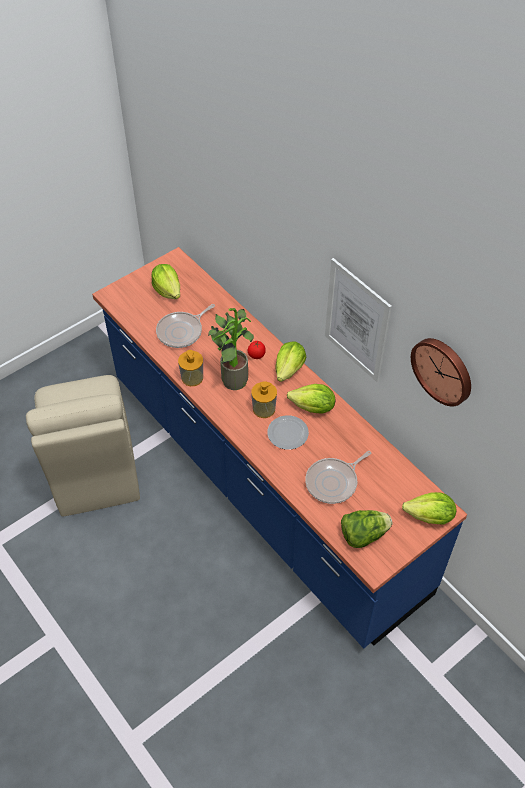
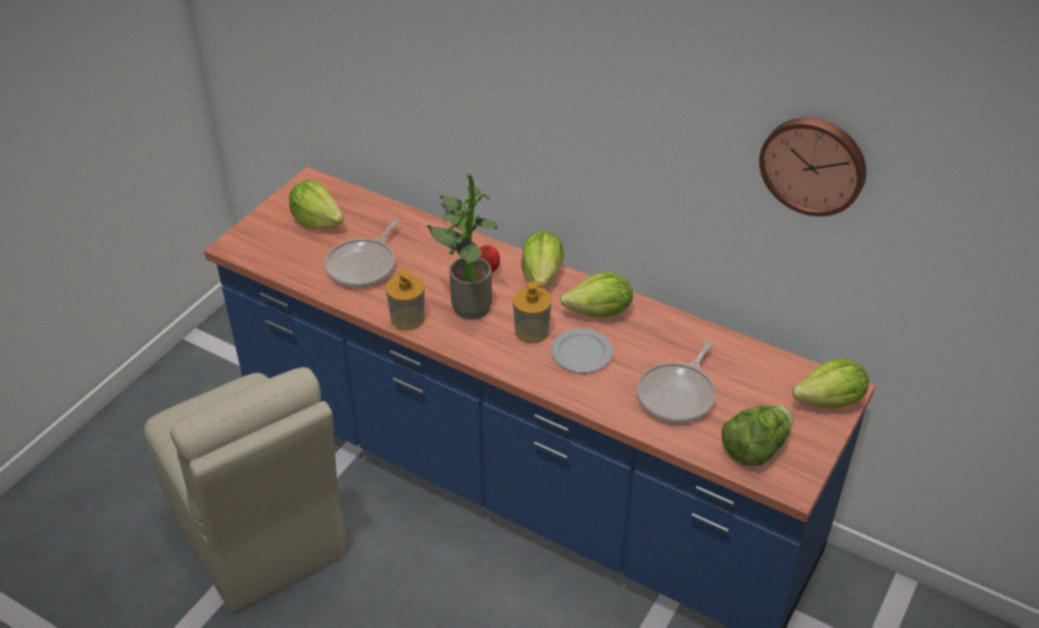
camera: 20 degrees left, 10 degrees down
picture [325,258,392,382] -> none

